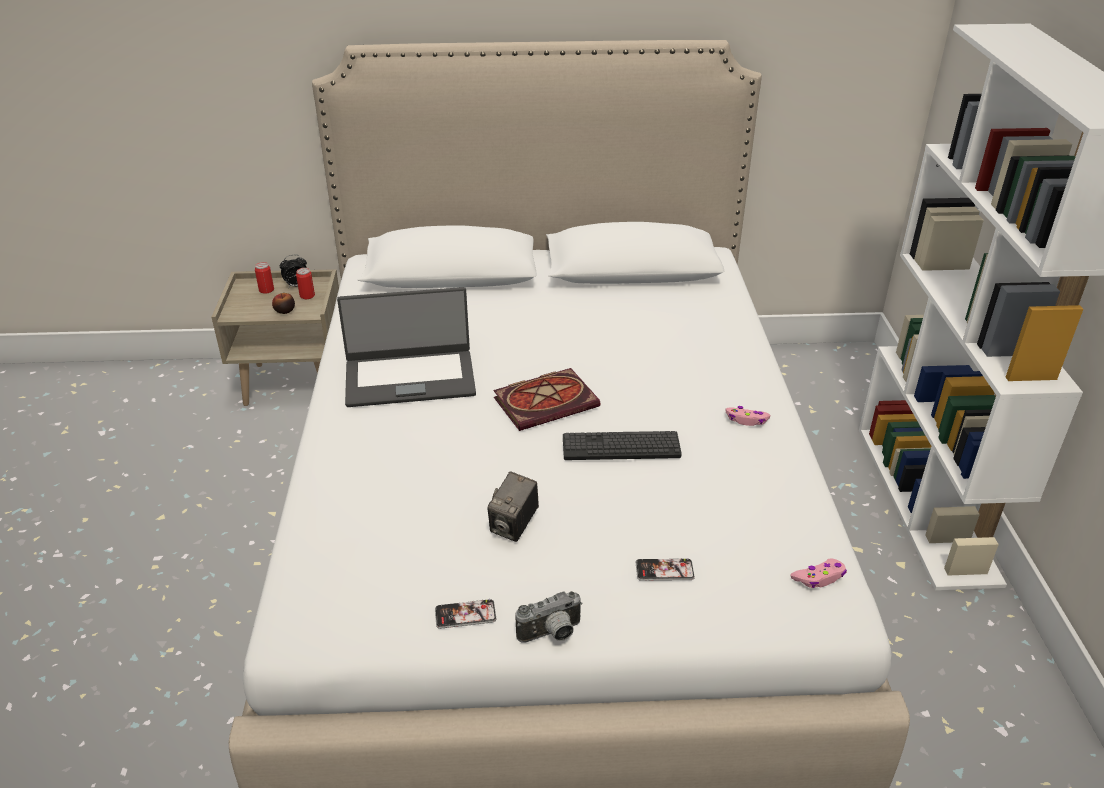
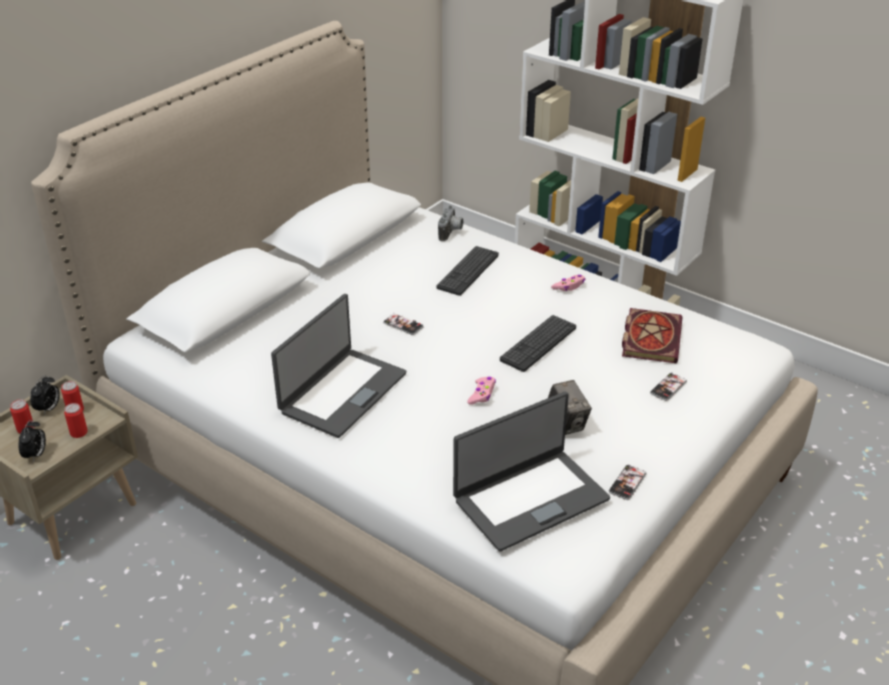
camera: 50 degrees left, 0 degrees up
apple [272,293,295,314] -> can [64,403,88,438]
book [493,368,600,431] -> book moved to [622,308,683,363]
camera [516,591,583,643] -> camera moved to [438,206,463,241]
pink game controller [790,559,847,588] -> pink game controller moved to [467,377,496,405]
none -> alarm clock [18,420,46,462]
none -> phone [383,313,424,335]
none -> keyboard [436,246,499,296]
none -> laptop [453,392,610,552]

